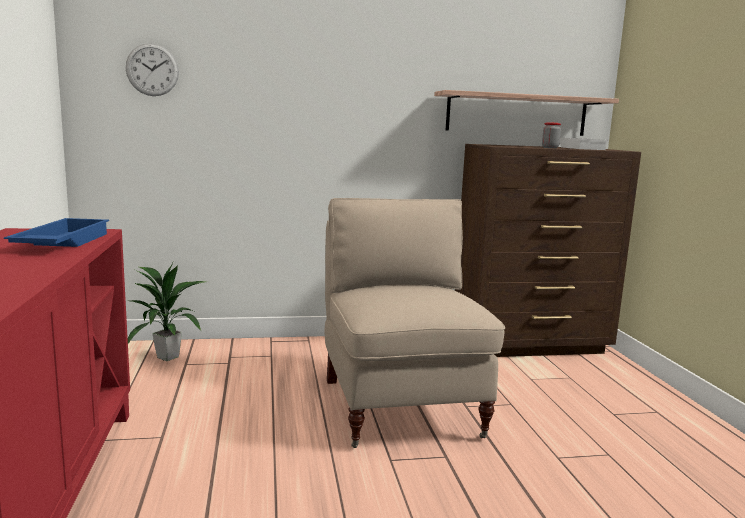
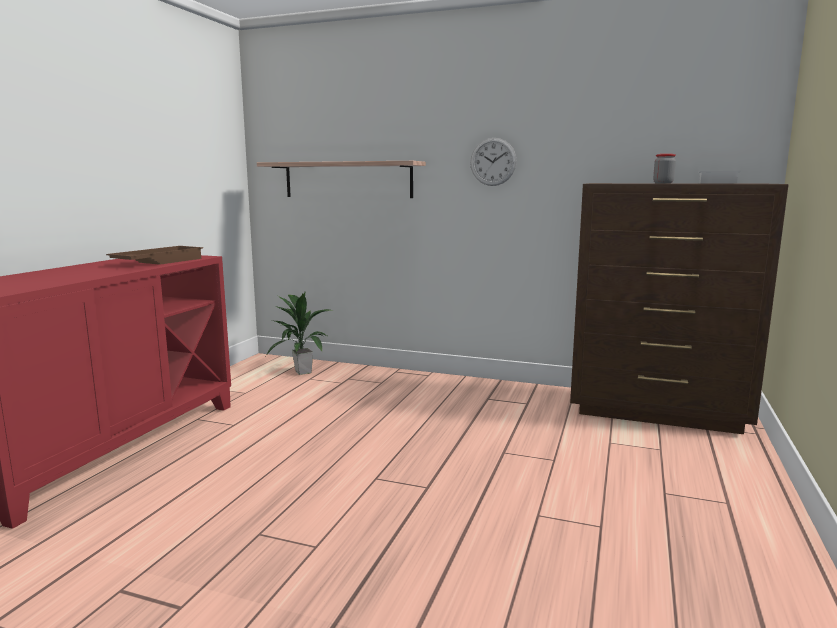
camera: 30 degrees right, 0 degrees up
blue tray [4,218,109,247] -> brown tray [106,246,203,265]
wall clock [126,43,179,96] -> wall clock moved to [470,138,517,186]
beige chair [325,198,505,448] -> none
shelf [434,90,619,136] -> shelf moved to [257,161,426,198]

